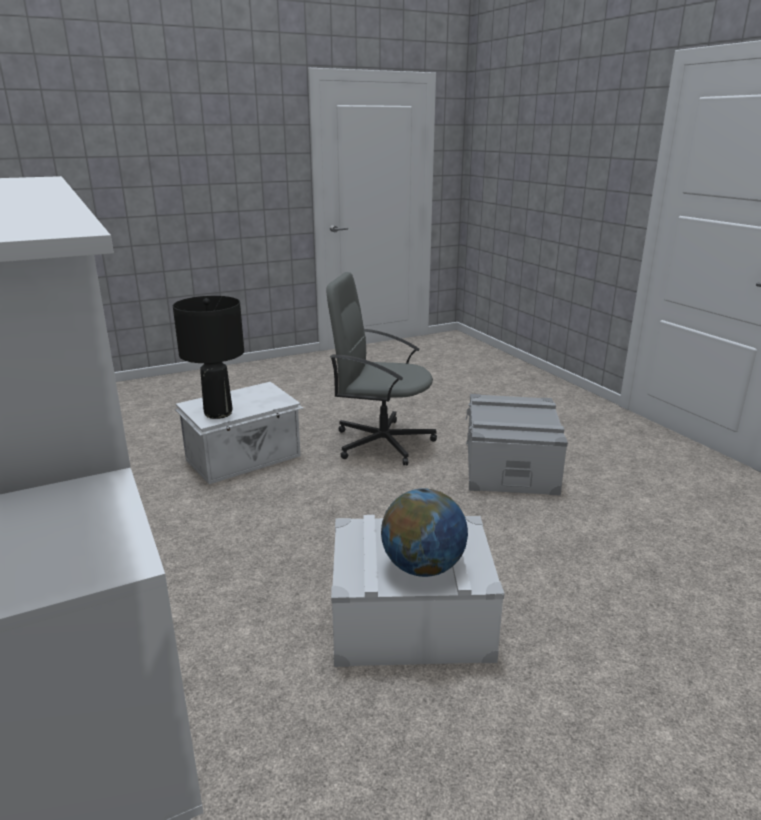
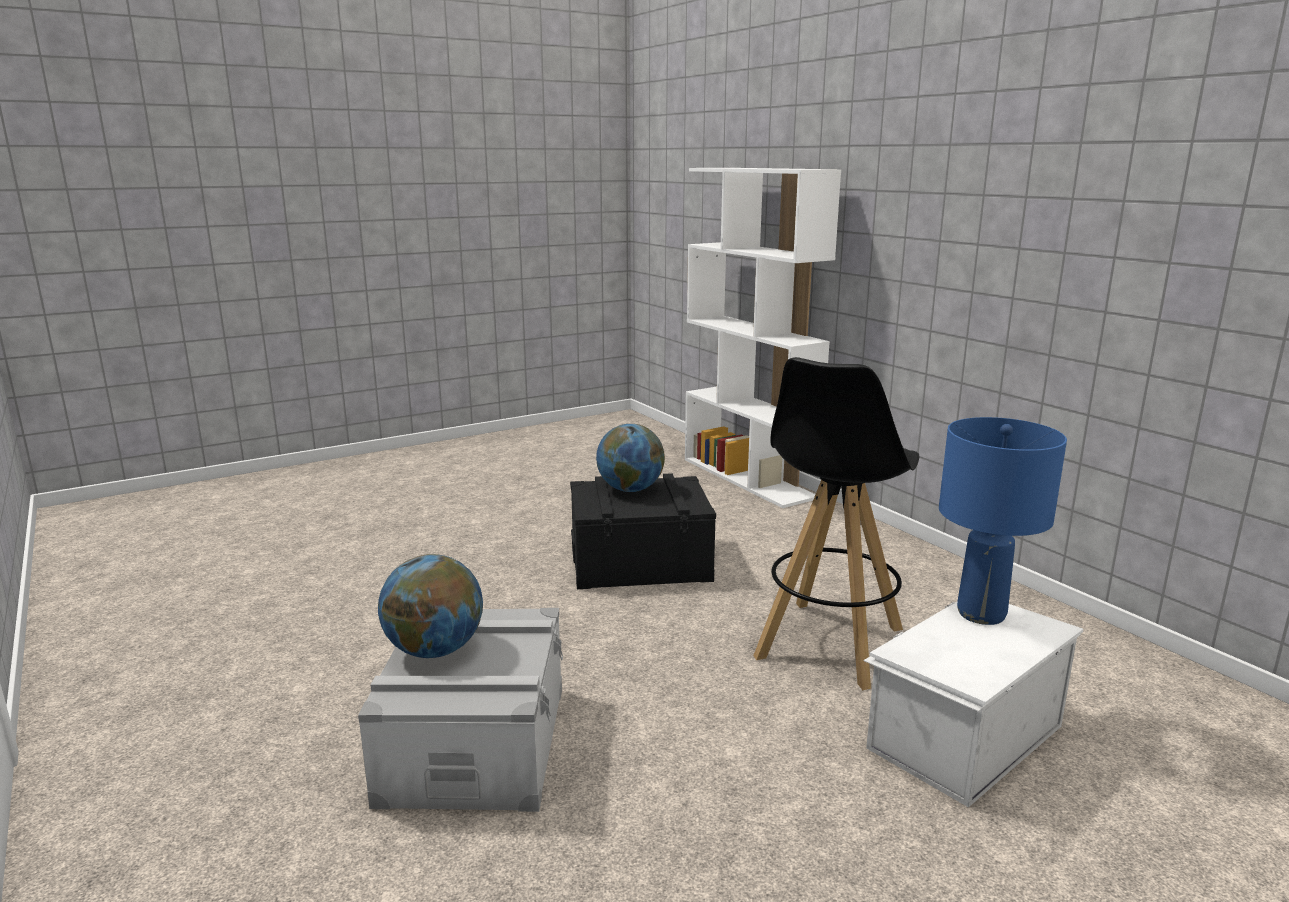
camera: 175 degrees right, 5 degrees down
black table lamp [173,296,244,419] -> blue table lamp [939,417,1067,625]
grey office chair [327,272,437,466] -> none
white storage box [331,515,505,667] -> black storage box [570,473,716,589]
none -> globe [378,554,483,658]
none -> black stool [753,357,919,690]

